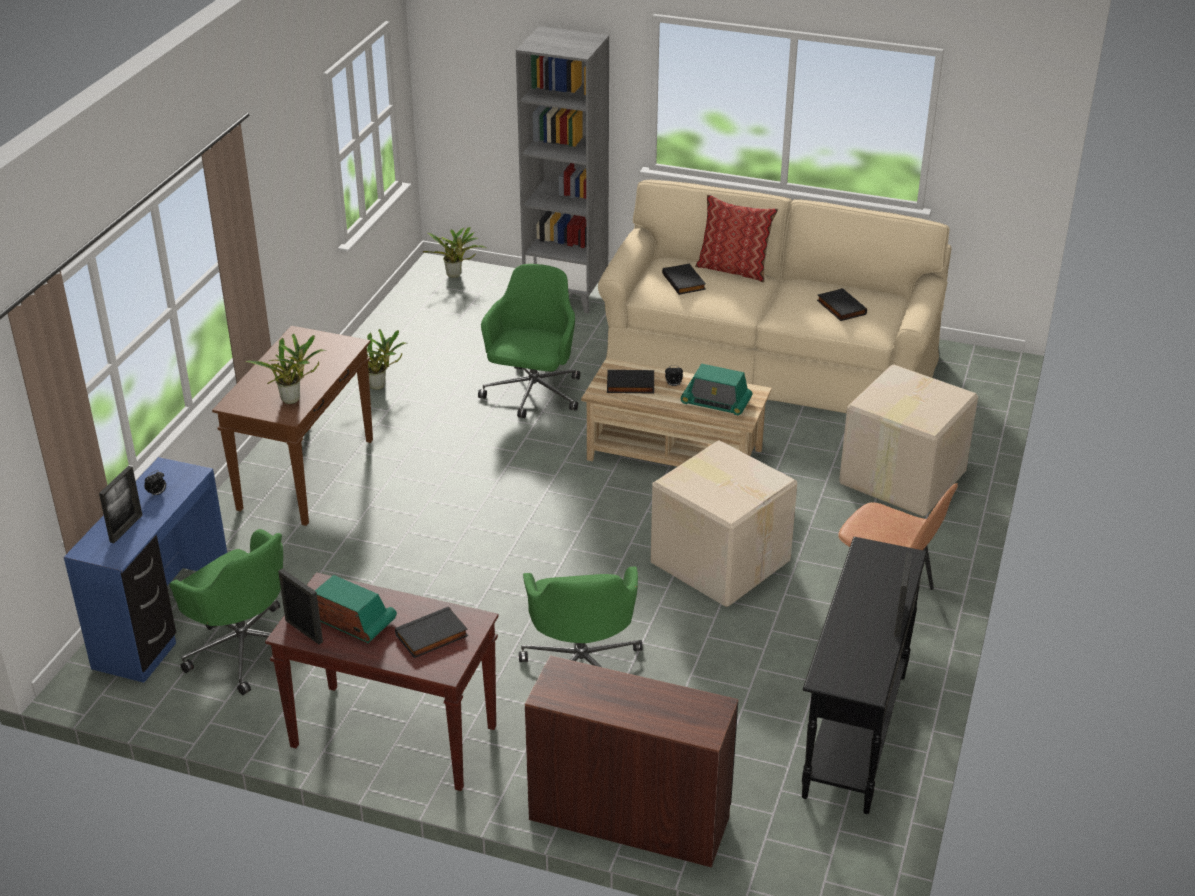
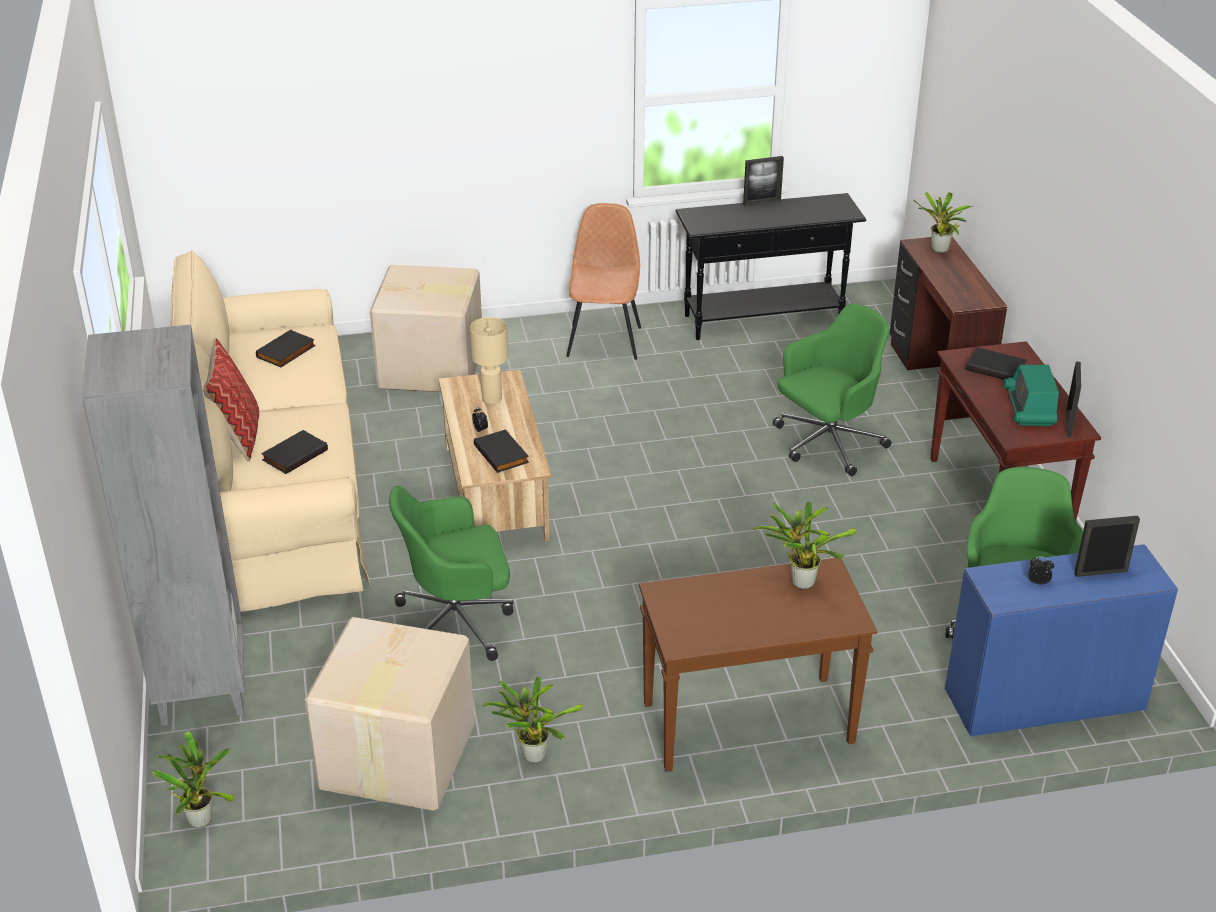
camera: 120 degrees left, 0 degrees up
cardboard box [651,440,797,607] -> cardboard box moved to [305,617,475,811]
radio [681,364,752,416] -> beige table lamp [470,317,508,404]
none -> potted plant [913,192,973,253]

